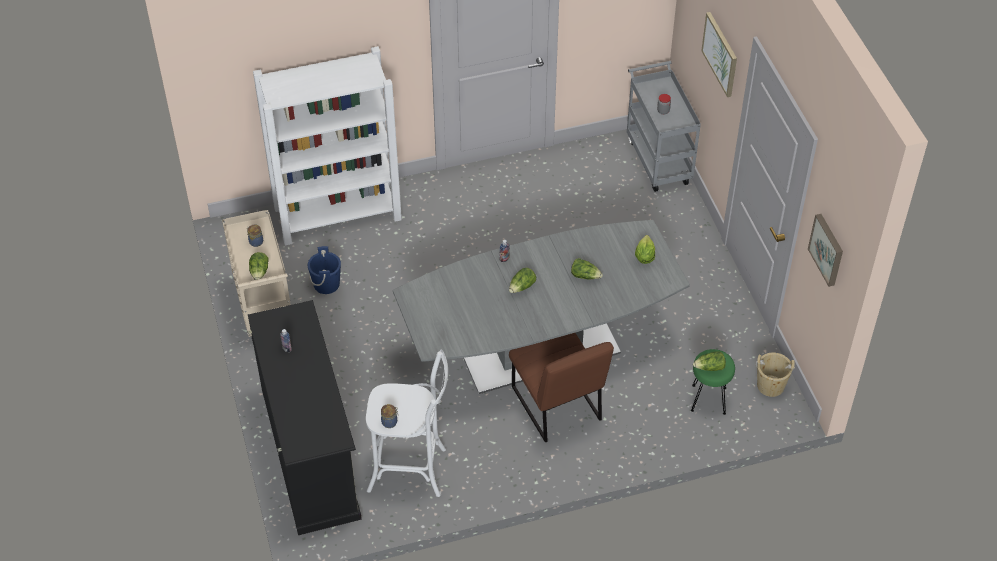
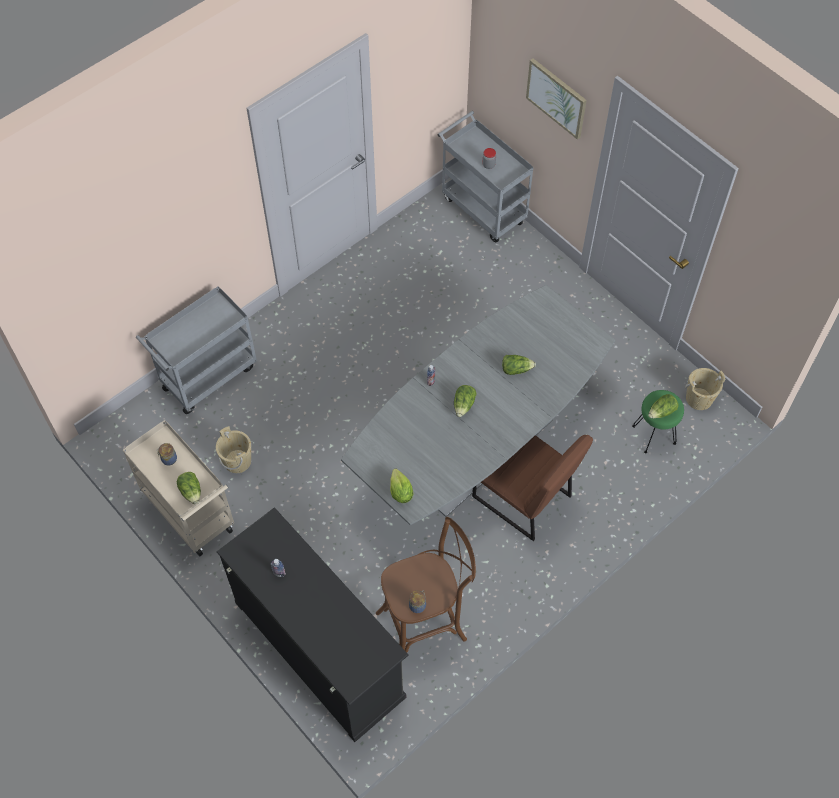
camera: 25 degrees left, 10 degrees up
white bookcase [253,46,402,245] -> grey cart [136,287,257,414]
blue bucket [308,246,341,294] -> beige bucket [216,426,251,473]
white stool [366,350,448,497] -> brown stool [376,517,476,652]
lettuce [635,235,655,264] -> lettuce moved to [390,469,413,503]
picture [808,214,843,287] -> none

